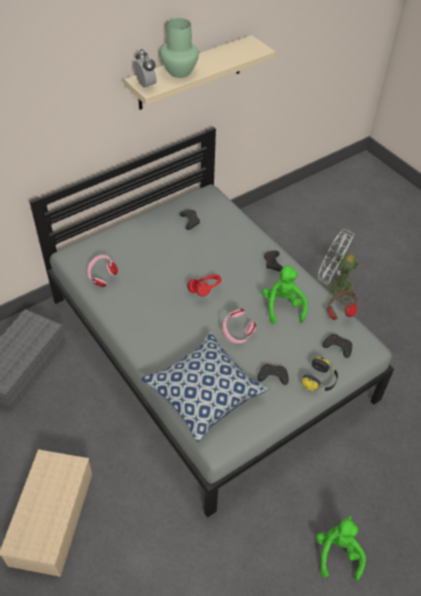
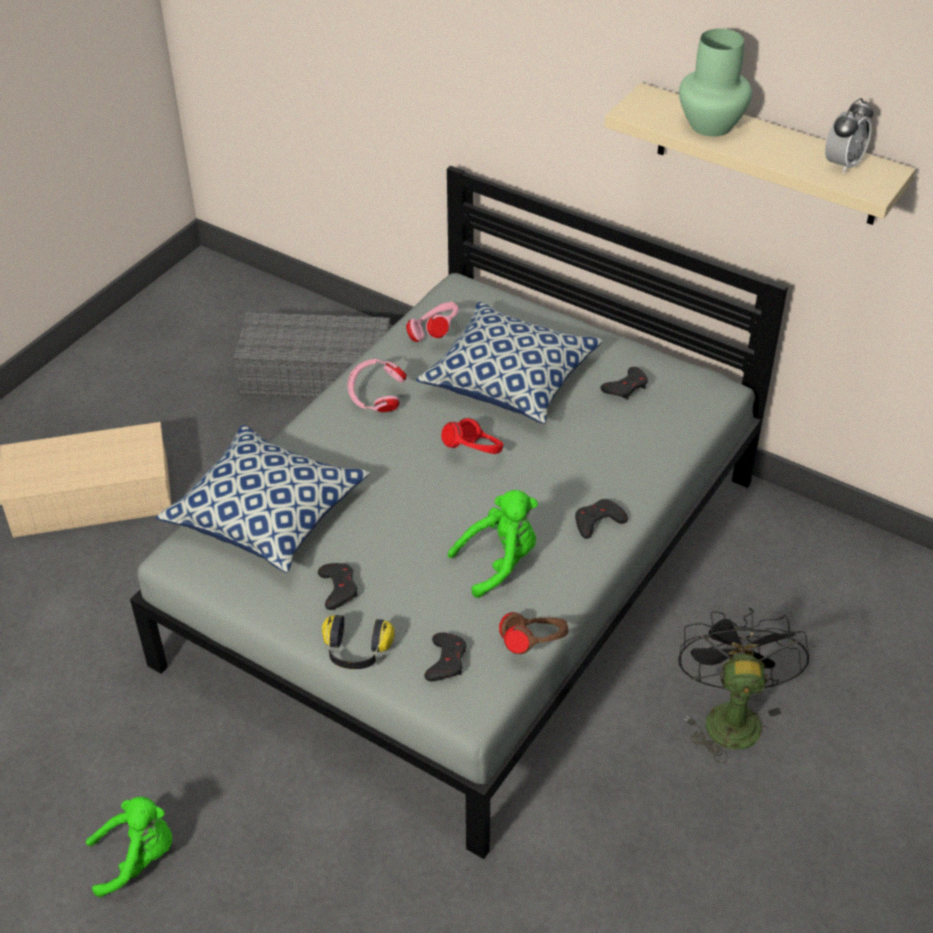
camera: 70 degrees right, 5 degrees down
alarm clock [134,49,157,89] -> alarm clock moved to [825,98,873,174]
pink headphones [222,309,256,343] -> pink headphones moved to [347,359,406,412]
white fan [318,229,359,305] -> black fan [678,608,809,763]
none -> pillow [416,302,603,424]

